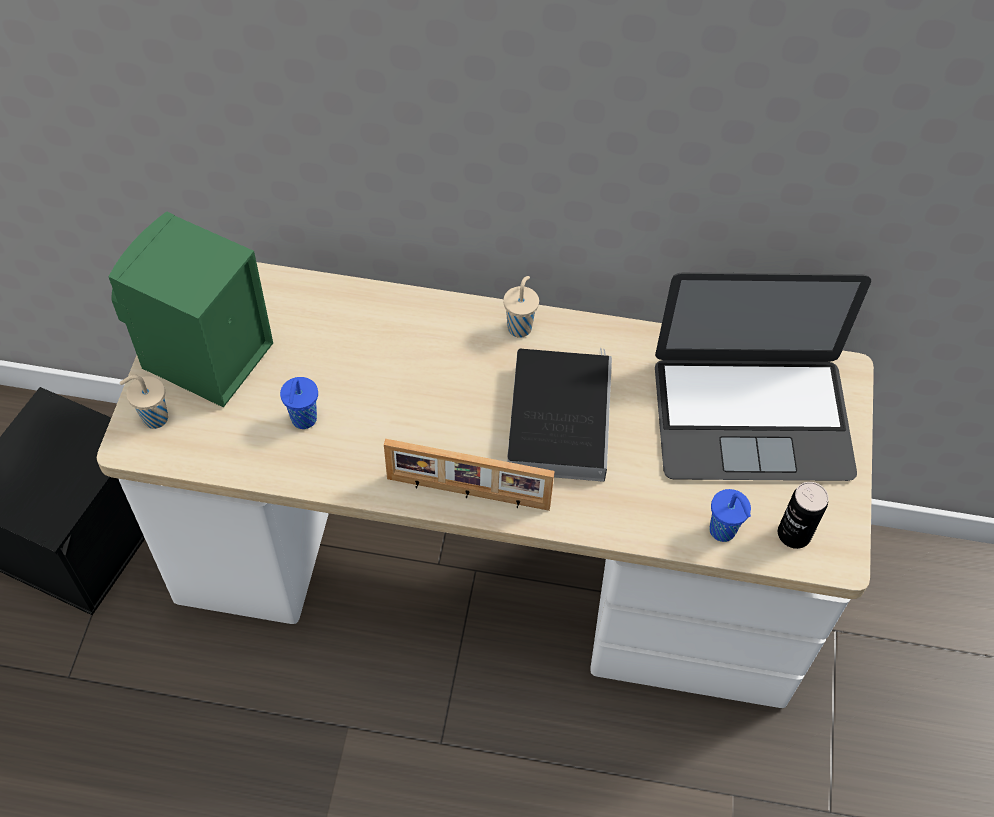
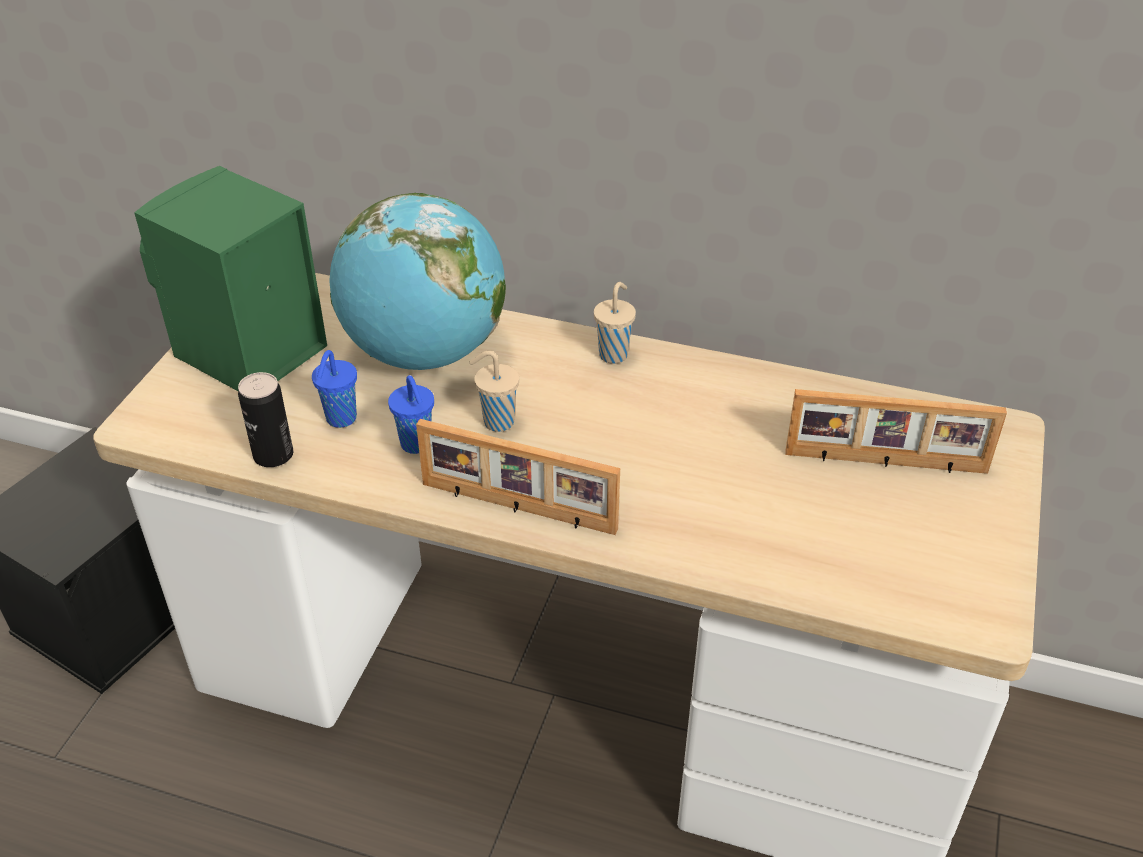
camera: 10 degrees right, 15 degrees down
beige cup [120,375,168,429] -> beige cup moved to [469,351,519,432]
book [507,348,612,482] -> none
laptop [655,272,871,481] -> picture frame [786,389,1007,474]
blue cup [709,489,751,542] -> blue cup moved to [388,375,434,454]
can [778,482,829,549] -> can moved to [238,372,293,467]
none -> globe [330,193,506,370]

